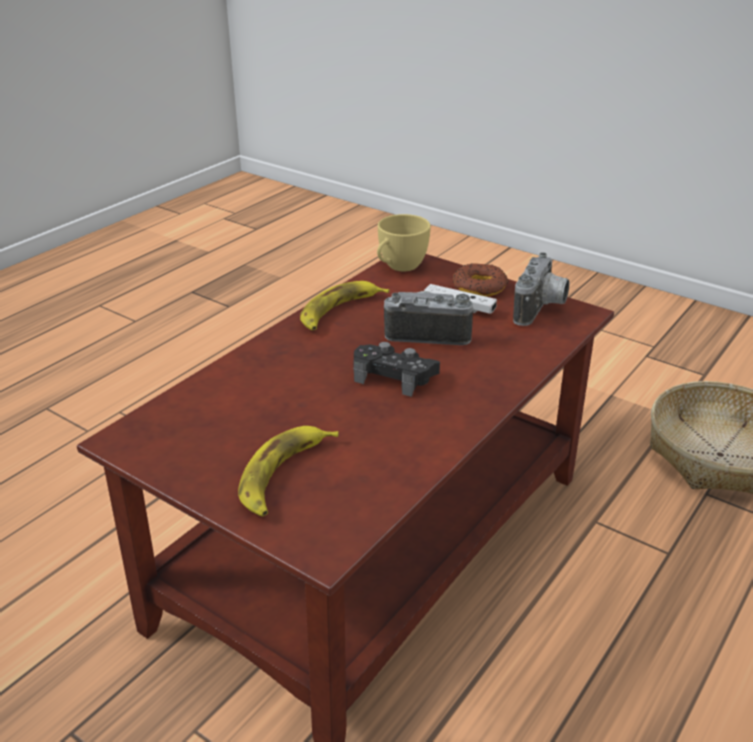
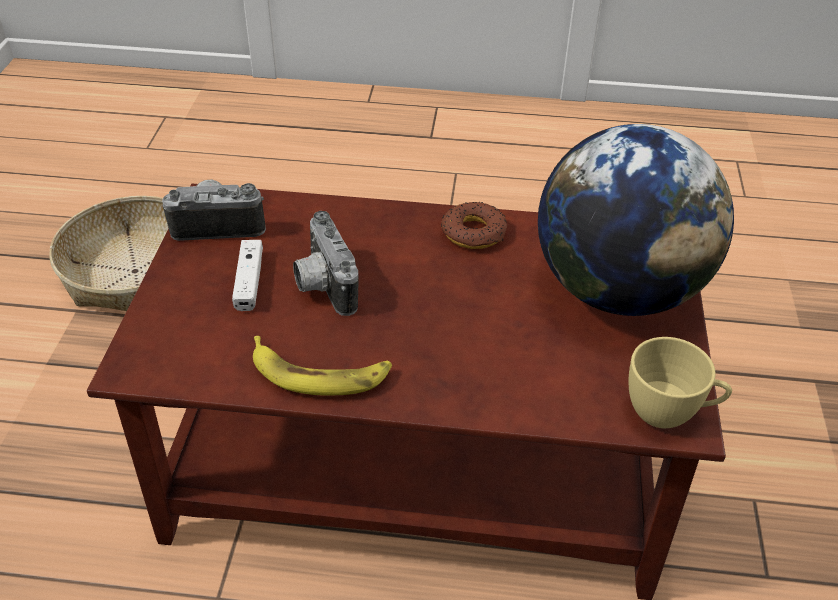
camera: 120 degrees left, 10 degrees up
banana [238,426,339,517] -> globe [538,124,734,316]
black game controller [353,342,440,397] -> none
yellow cup [377,214,431,271] -> yellow cup moved to [629,337,732,428]
donut [453,263,508,296] -> donut moved to [441,202,507,249]

